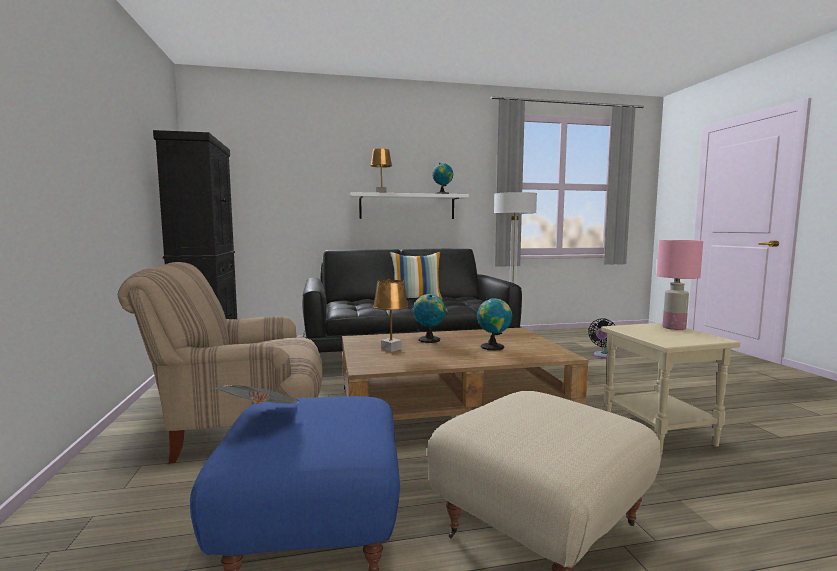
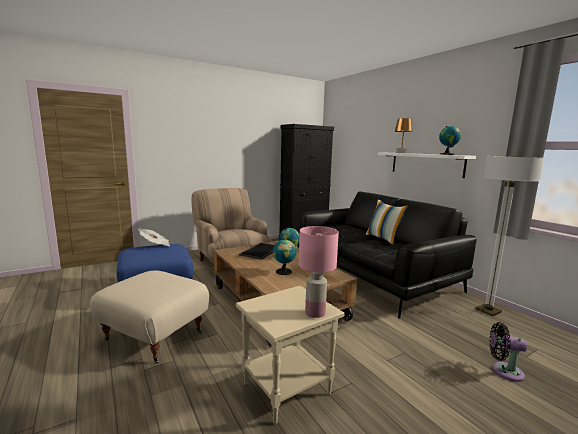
camera: 70 degrees right, 5 degrees up
brown table lamp [373,280,409,352] -> tray [239,243,275,260]

